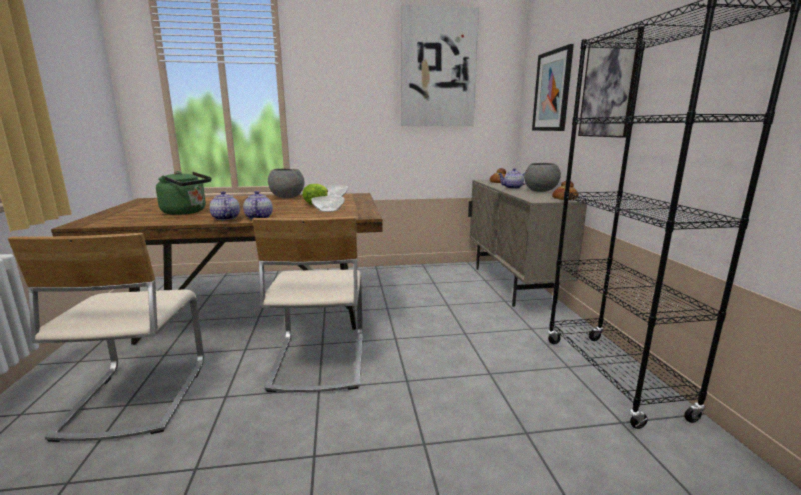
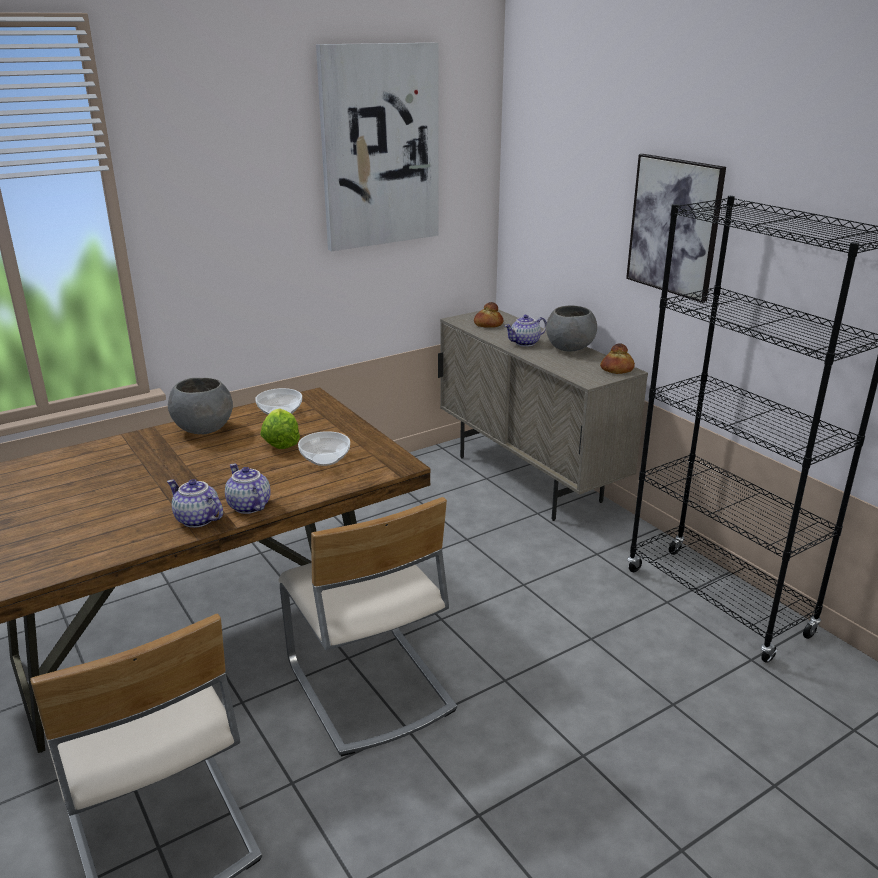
camera: 25 degrees left, 10 degrees up
green kettle [156,171,212,215] -> none
picture [532,44,574,131] -> none

